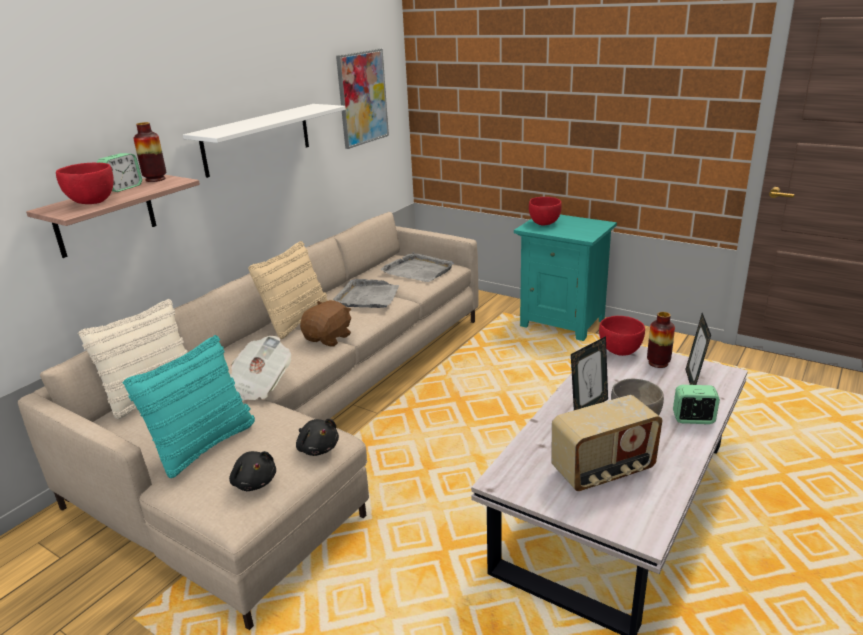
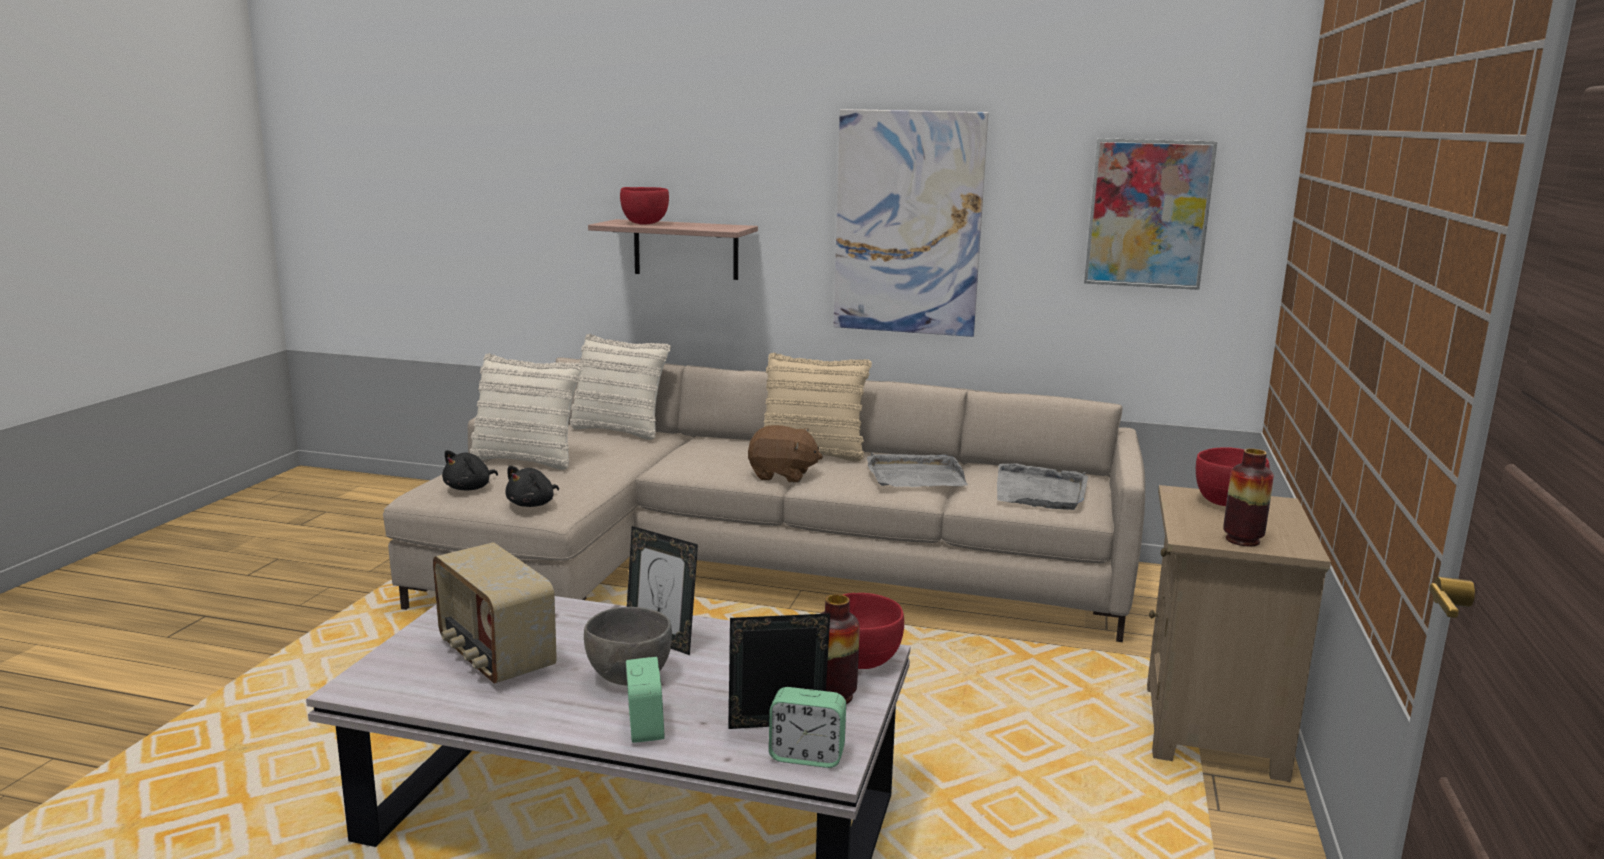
camera: 70 degrees right, 10 degrees down
alarm clock [97,153,142,192] -> alarm clock moved to [769,687,846,768]
turquoise pillow [123,335,255,478] -> beige pillow [470,353,583,470]
vase [133,122,166,182] -> vase moved to [1223,448,1274,546]
white shelf [183,104,346,178] -> picture [834,109,989,337]
newspaper [230,336,291,401] -> none
turquoise nightstand [514,215,617,341] -> beige nightstand [1147,485,1331,782]

